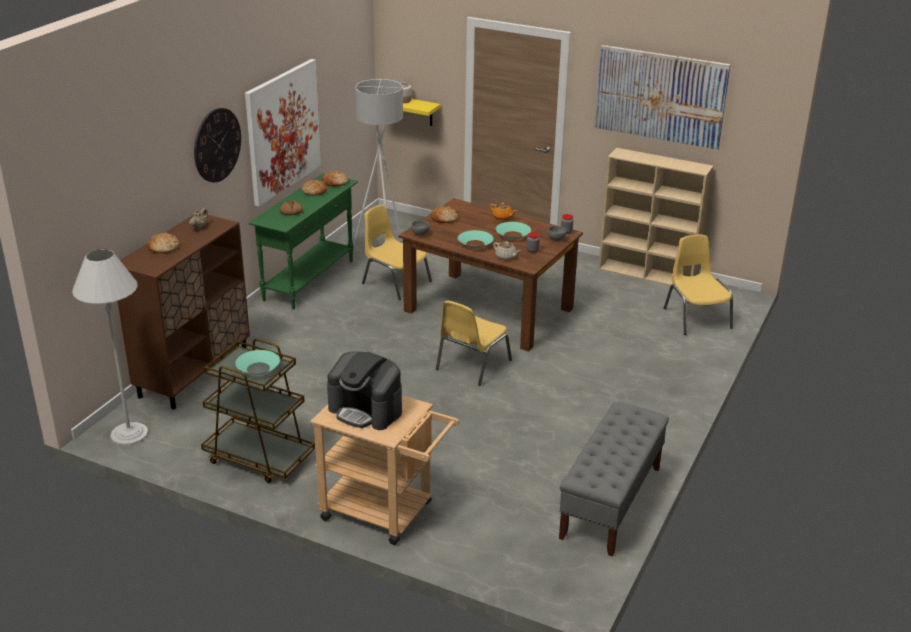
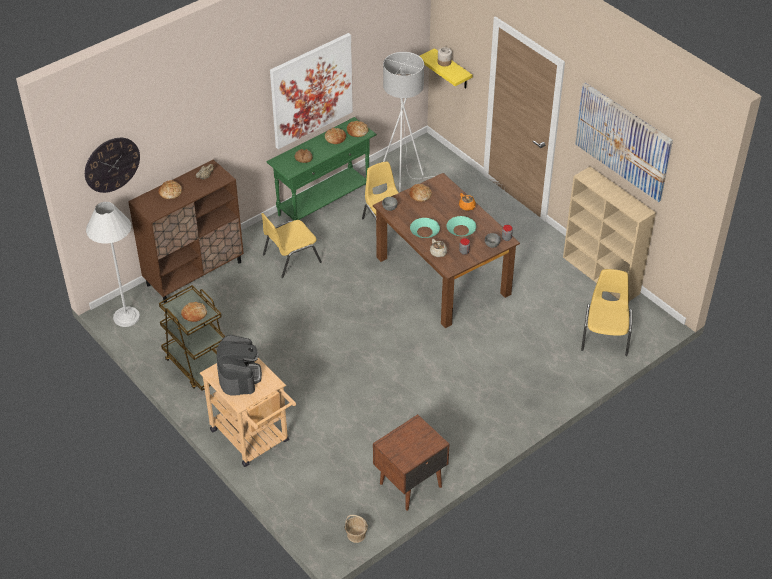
camera: 25 degrees right, 15 degrees up
wall clock [194,108,241,182] -> wall clock moved to [85,138,140,193]
turquoise bowl [235,350,280,375] -> bread [181,302,207,322]
coffee machine [327,351,402,430] -> coffee machine turned 150 degrees counterclockwise [217,335,262,396]
yellow chair [436,301,512,386] -> yellow chair moved to [261,213,322,278]
grey bench [559,402,669,557] -> brown nightstand [373,414,450,511]
none -> basket [345,515,368,543]

